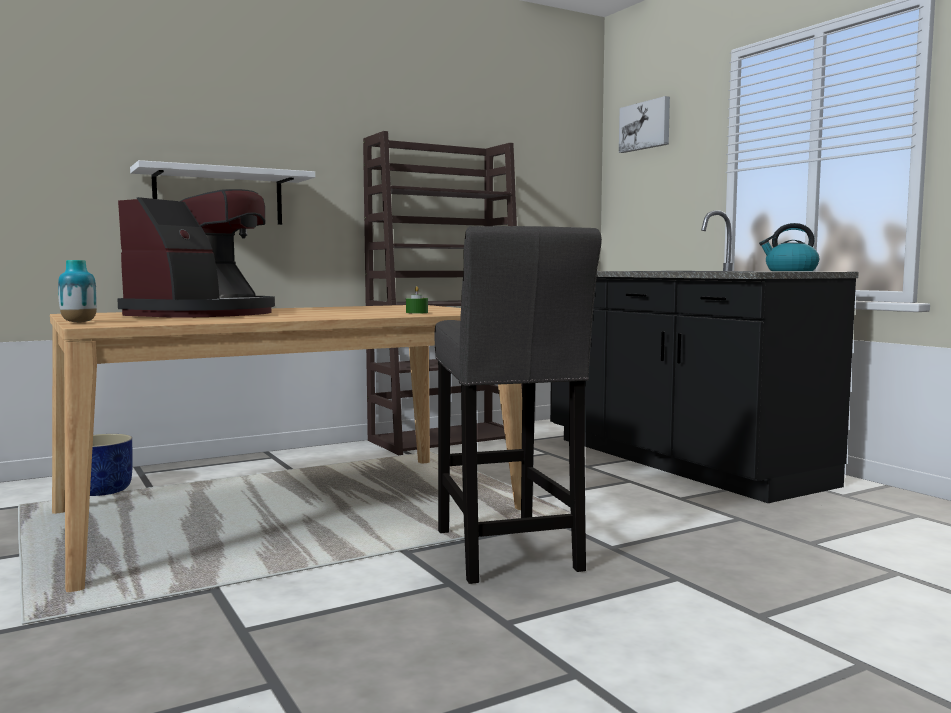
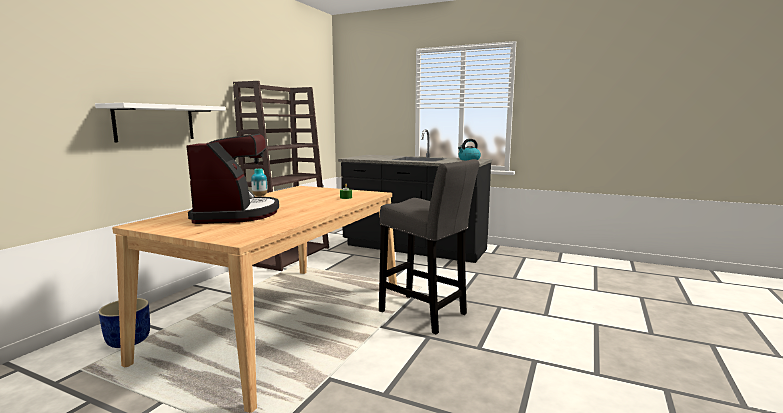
camera: 35 degrees left, 5 degrees up
vase [58,260,97,323] -> vase moved to [251,169,267,196]
picture [619,96,670,153] -> none

